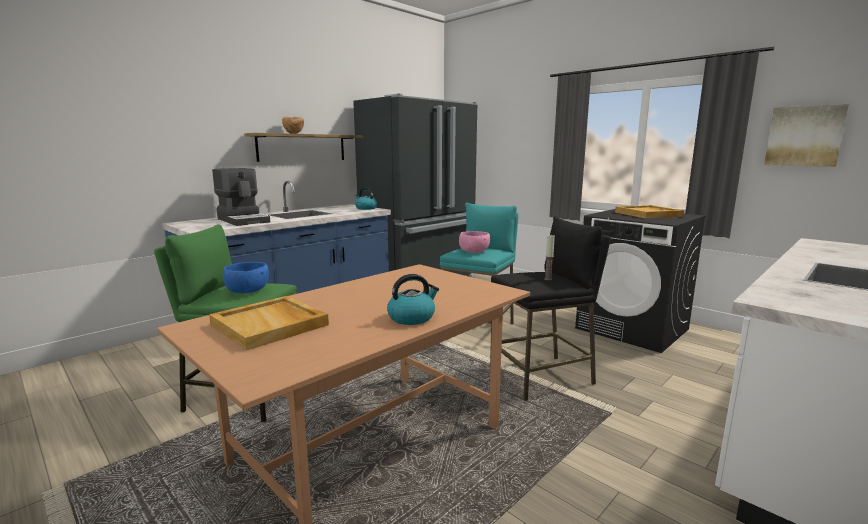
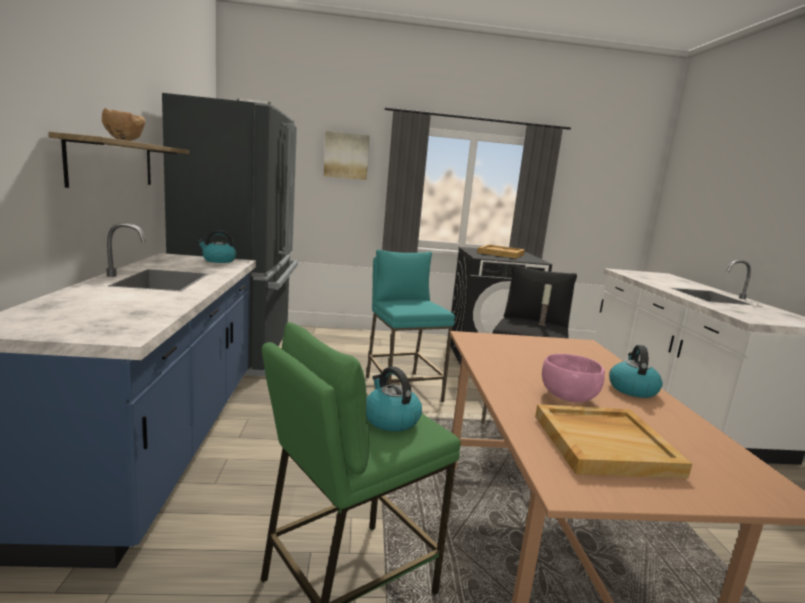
camera: 50 degrees left, 0 degrees up
coffee machine [212,168,270,226] -> none
blue bowl [223,262,269,293] -> kettle [366,367,422,432]
pink bowl [459,231,490,253] -> pink bowl moved to [542,354,605,402]
picture [764,104,849,167] -> picture moved to [324,131,370,180]

